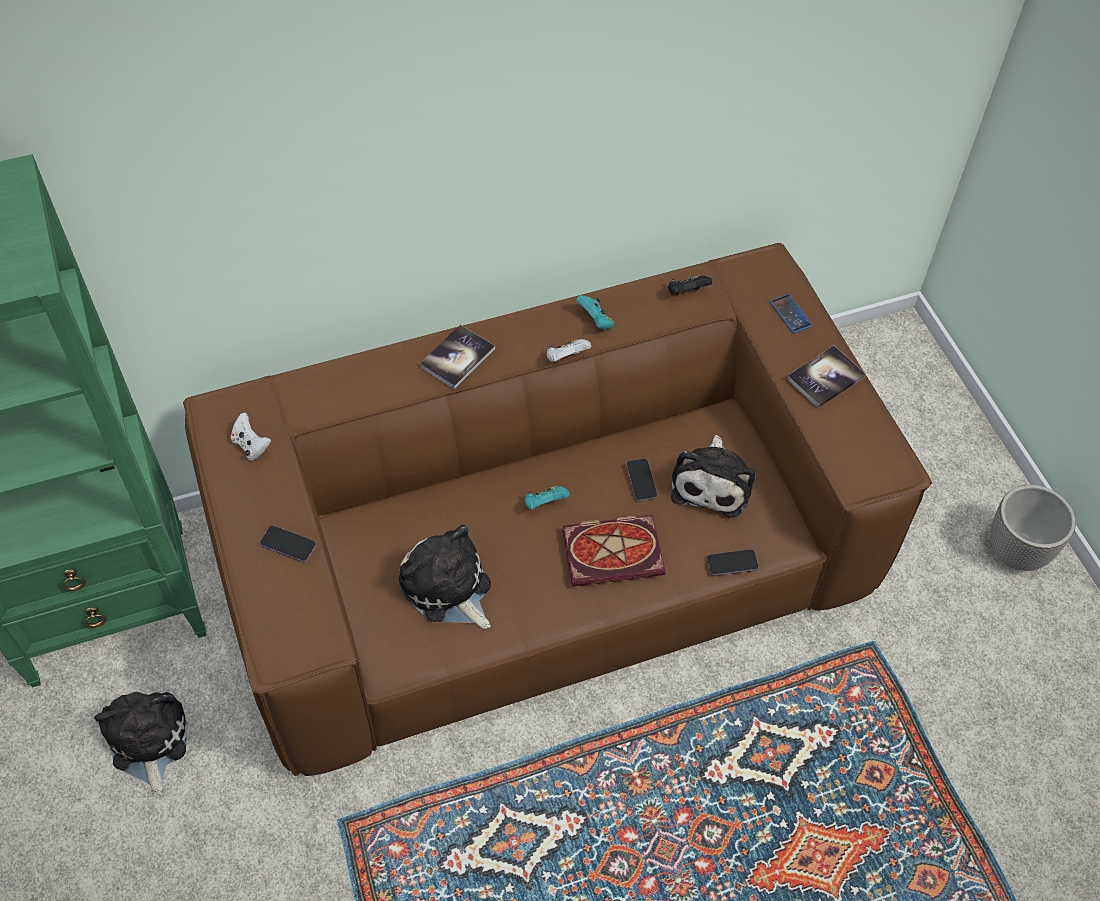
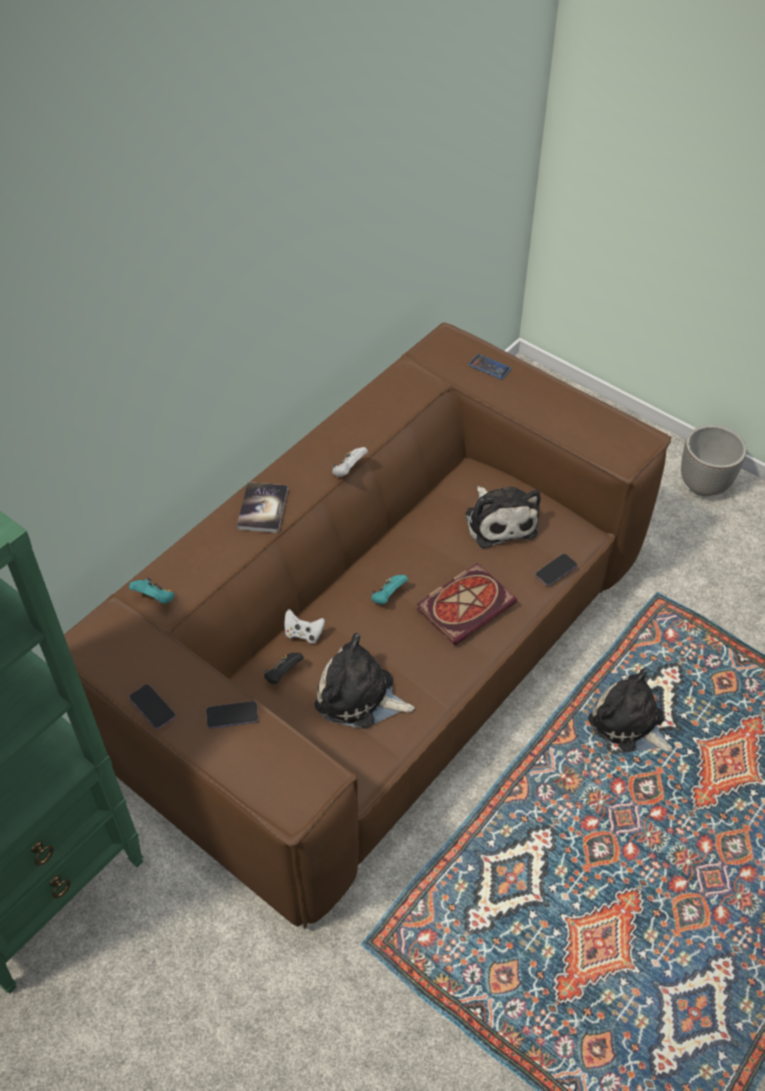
camera: 30 degrees left, 5 degrees down
plush toy [94,691,188,795] -> plush toy moved to [588,668,674,752]
white game controller [231,413,271,460] -> white game controller moved to [284,609,325,644]
turquoise game controller [576,295,614,329] -> turquoise game controller moved to [129,578,174,604]
phone [626,459,657,501] -> phone moved to [129,684,175,729]
black game controller [668,276,712,295] -> black game controller moved to [264,653,304,684]
book [787,346,866,408] -> none

